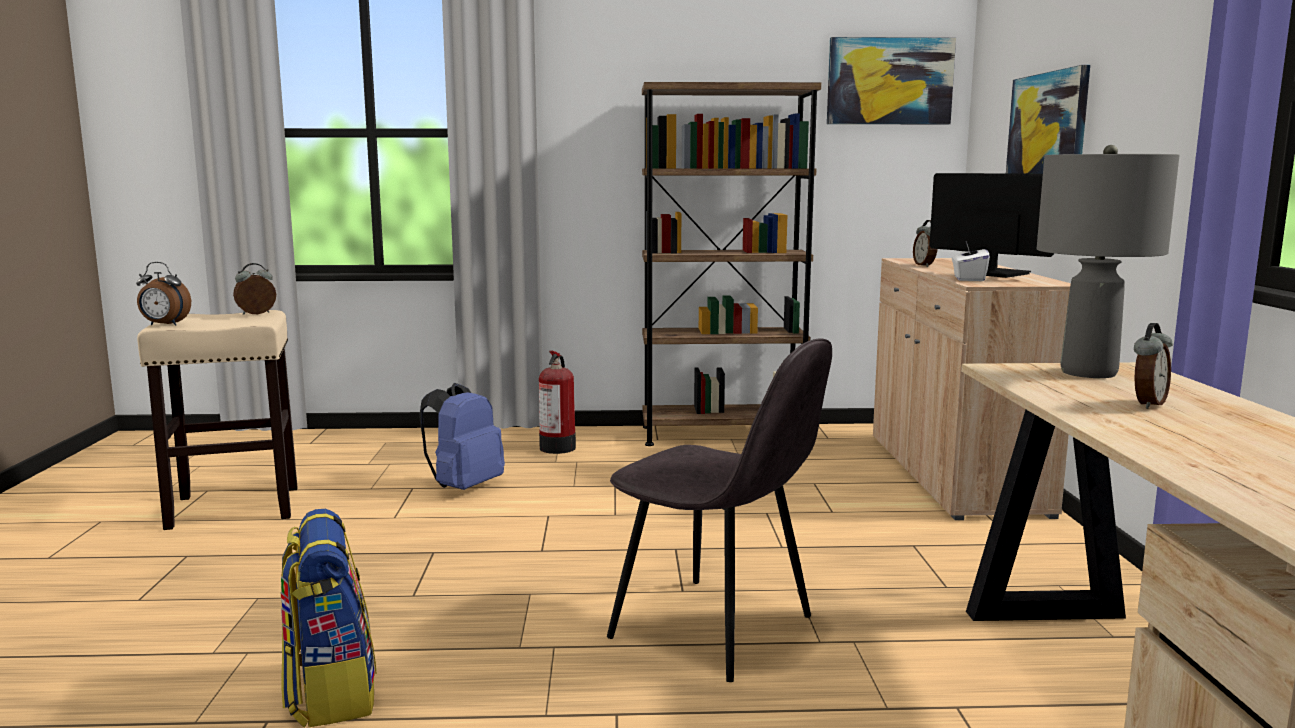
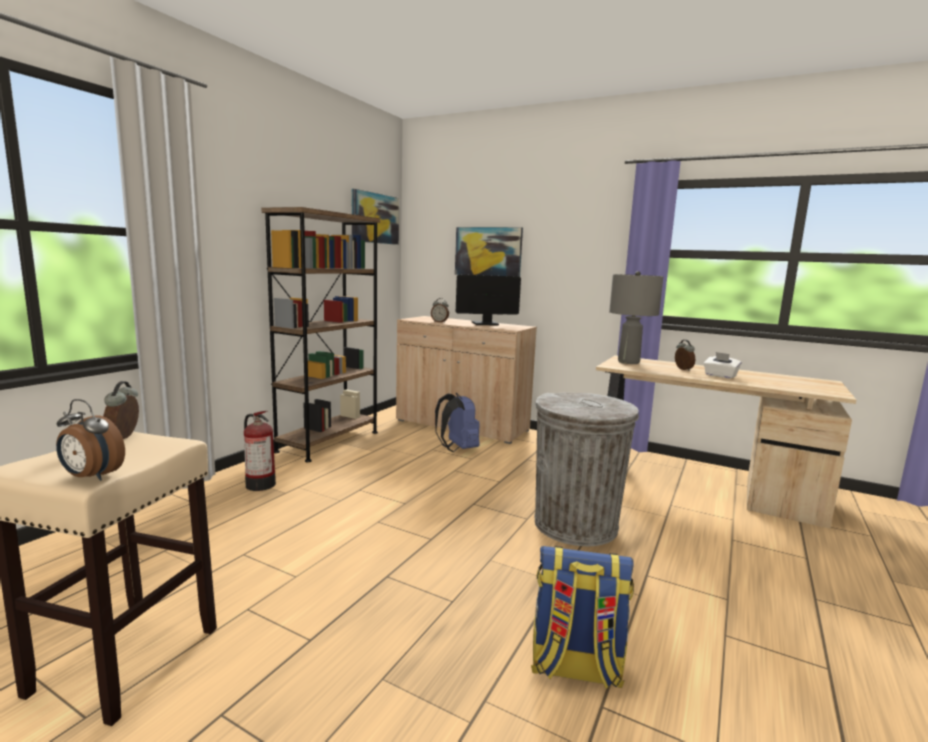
camera: 60 degrees left, 0 degrees up
alarm clock [136,262,191,326] -> alarm clock turned 75 degrees clockwise [56,399,125,481]
blue backpack [419,383,505,490] -> blue backpack moved to [435,392,480,452]
grey chair [607,338,832,682] -> grey trash can [534,392,639,546]
white tissue box [952,241,990,281] -> white tissue box moved to [704,352,742,379]

